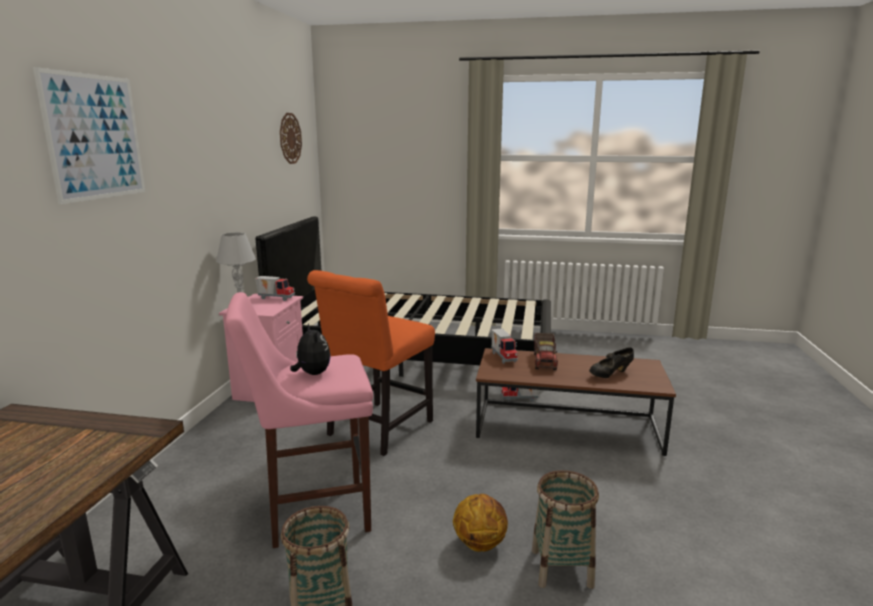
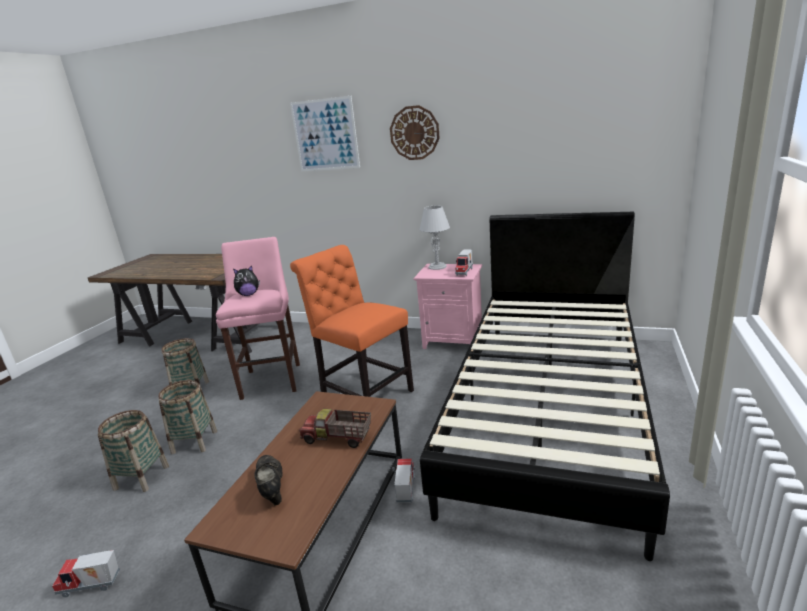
camera: 100 degrees right, 5 degrees up
wall clock [280,113,302,164] -> wall clock moved to [390,105,440,160]
basketball [453,494,508,552] -> basket [158,380,217,454]
toy truck [492,329,518,364] -> toy truck moved to [52,550,120,598]

